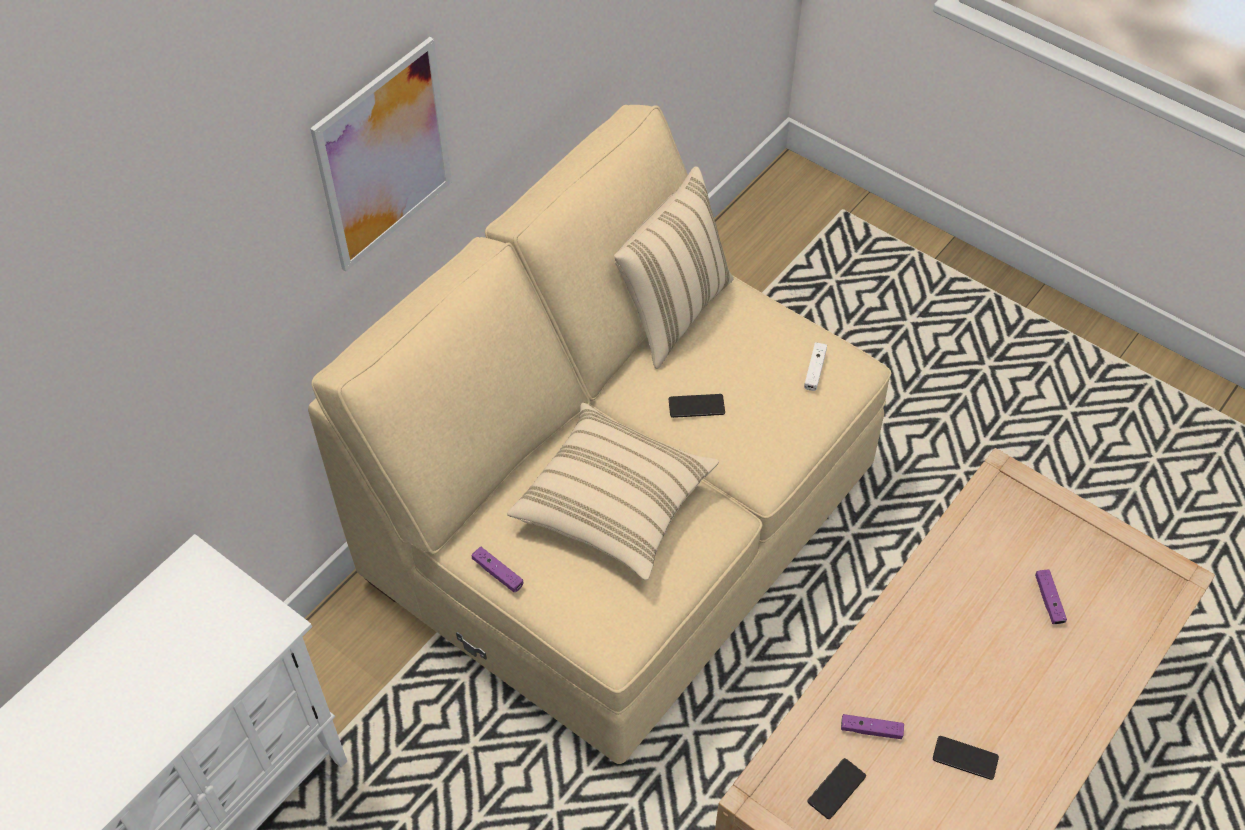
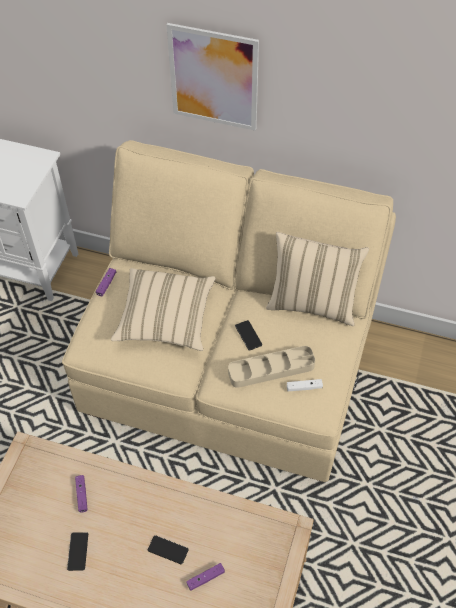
camera: 70 degrees right, 0 degrees up
phone [807,758,866,819] -> phone moved to [148,535,189,564]
none -> beige tray [228,346,315,388]

